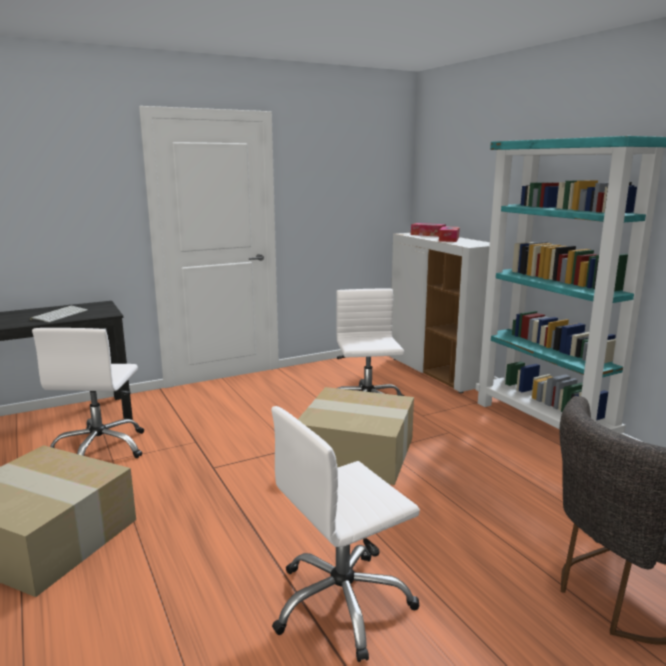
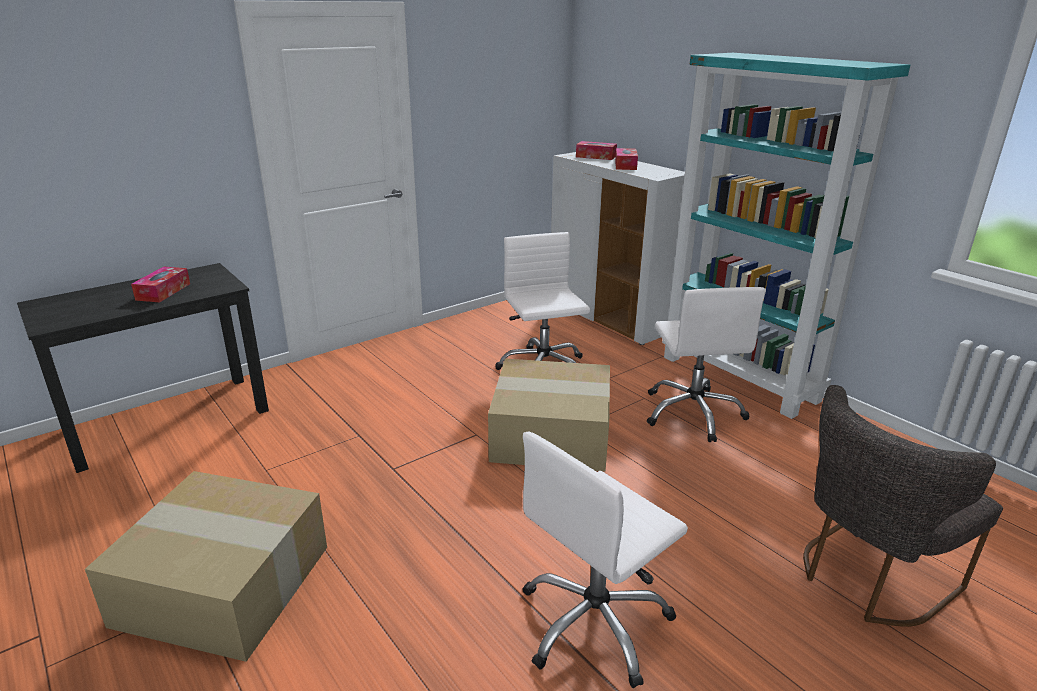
camera: 10 degrees left, 10 degrees up
keyboard [30,306,88,322] -> tissue box [131,267,190,302]
white office chair [32,328,144,458] -> white office chair moved to [647,287,766,442]

